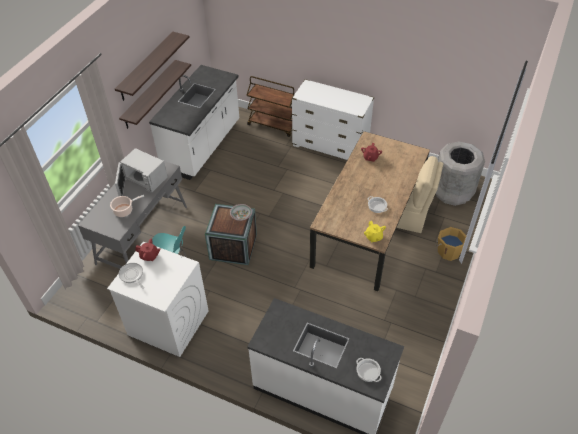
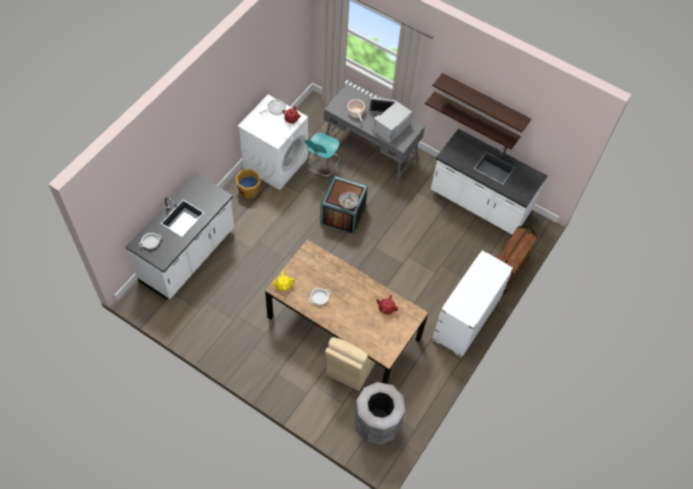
camera: 95 degrees right, 10 degrees up
orange bucket [435,227,466,261] -> orange bucket moved to [235,169,261,199]

